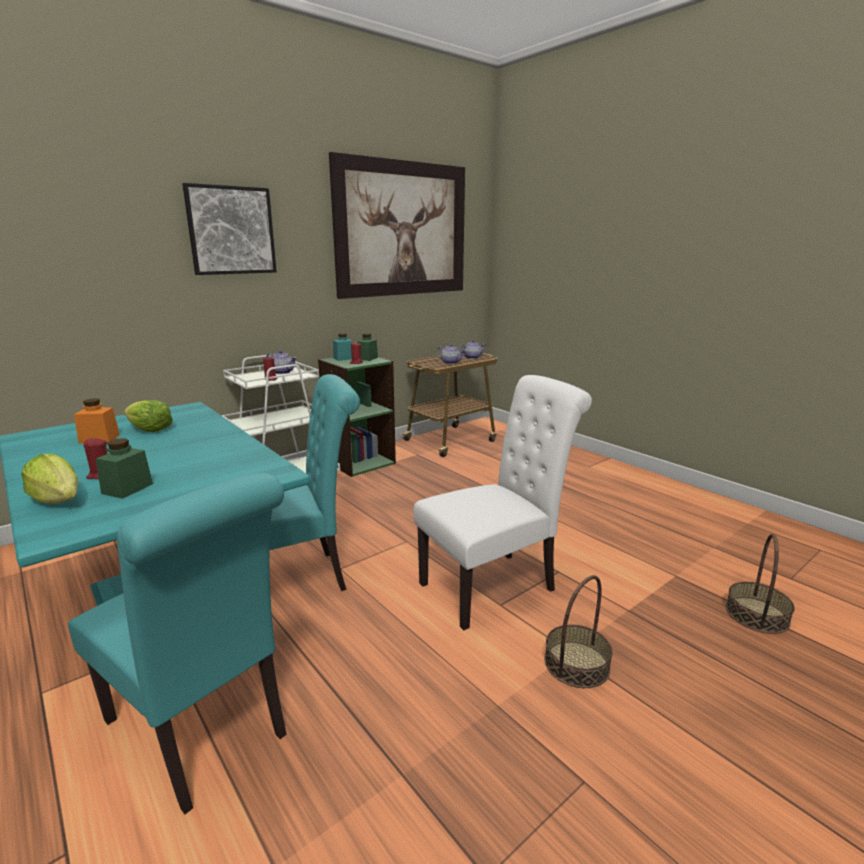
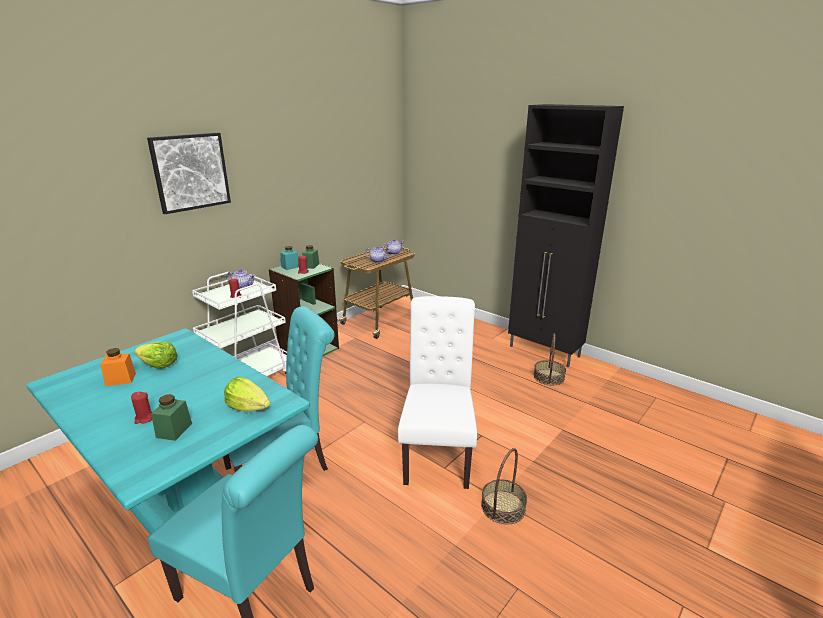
camera: 10 degrees left, 5 degrees up
lettuce [21,453,78,504] -> lettuce moved to [224,377,270,411]
picture [329,152,465,299] -> none
white chair [413,375,592,630] -> white chair turned 45 degrees counterclockwise [398,296,477,489]
basket [726,534,795,634] -> basket moved to [533,333,566,386]
none -> black cabinet [508,104,624,368]

